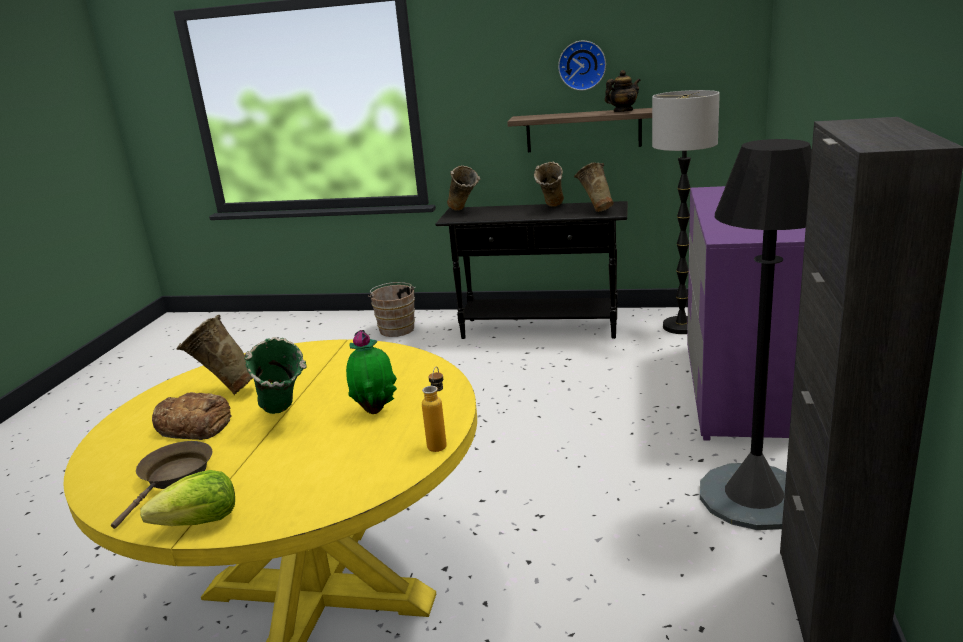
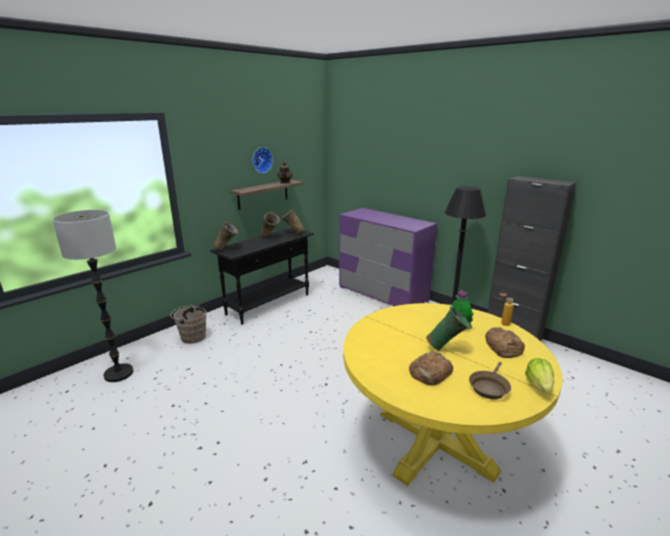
camera: 60 degrees left, 0 degrees up
brown frying pan [111,441,212,529] -> brown frying pan turned 105 degrees counterclockwise [469,362,511,399]
beige vase [176,315,253,395] -> none
floor lamp [652,90,720,334] -> floor lamp moved to [52,210,133,382]
none -> bread [485,327,525,358]

